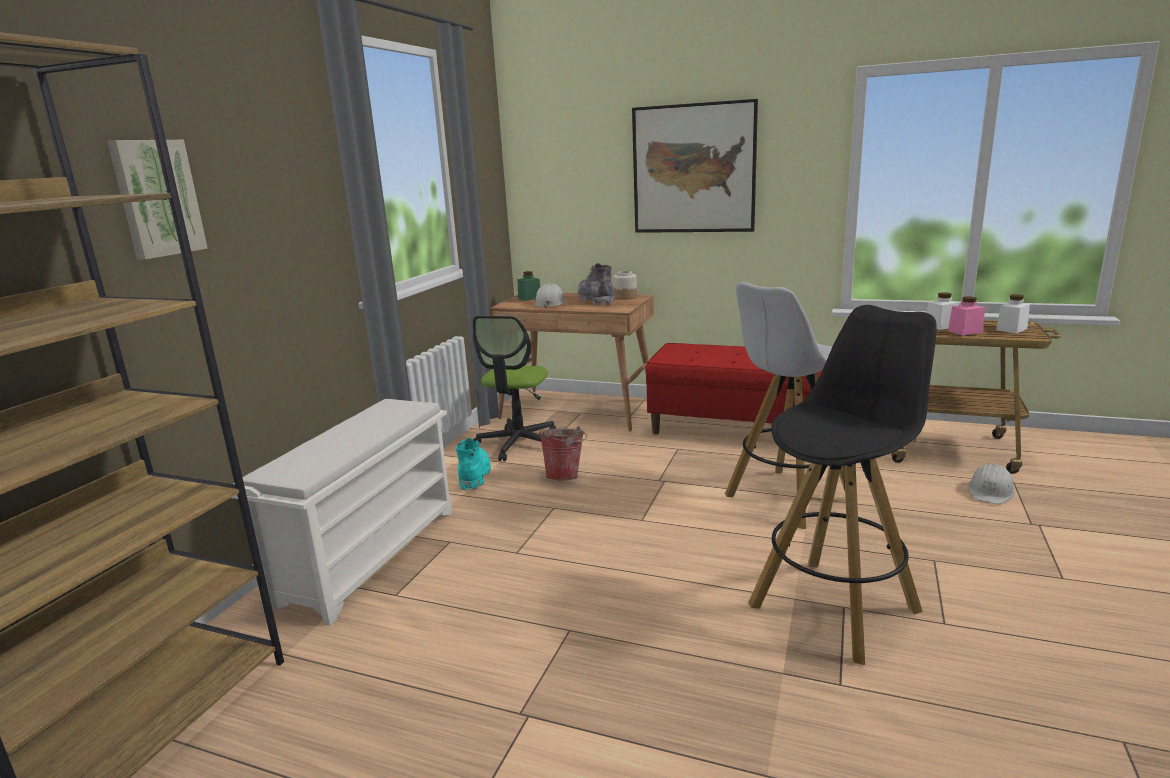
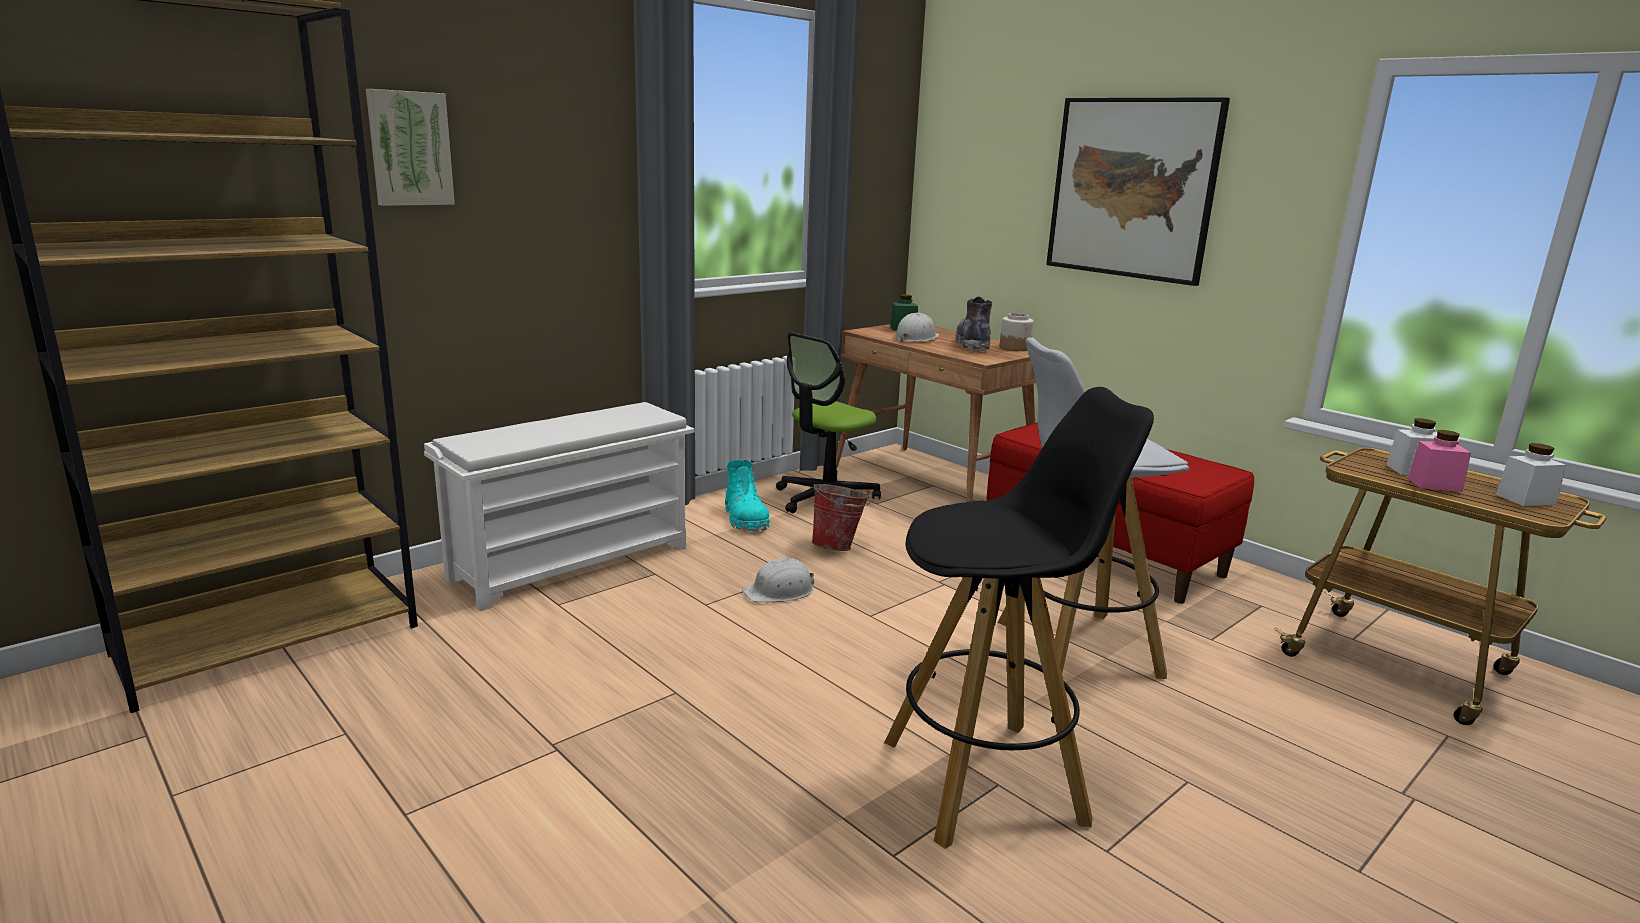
camera: 25 degrees right, 0 degrees up
turquoise boot [456,438,491,491] -> turquoise boot turned 135 degrees clockwise [725,460,770,531]
white hard hat [968,463,1015,504] -> white hard hat moved to [742,557,814,602]

